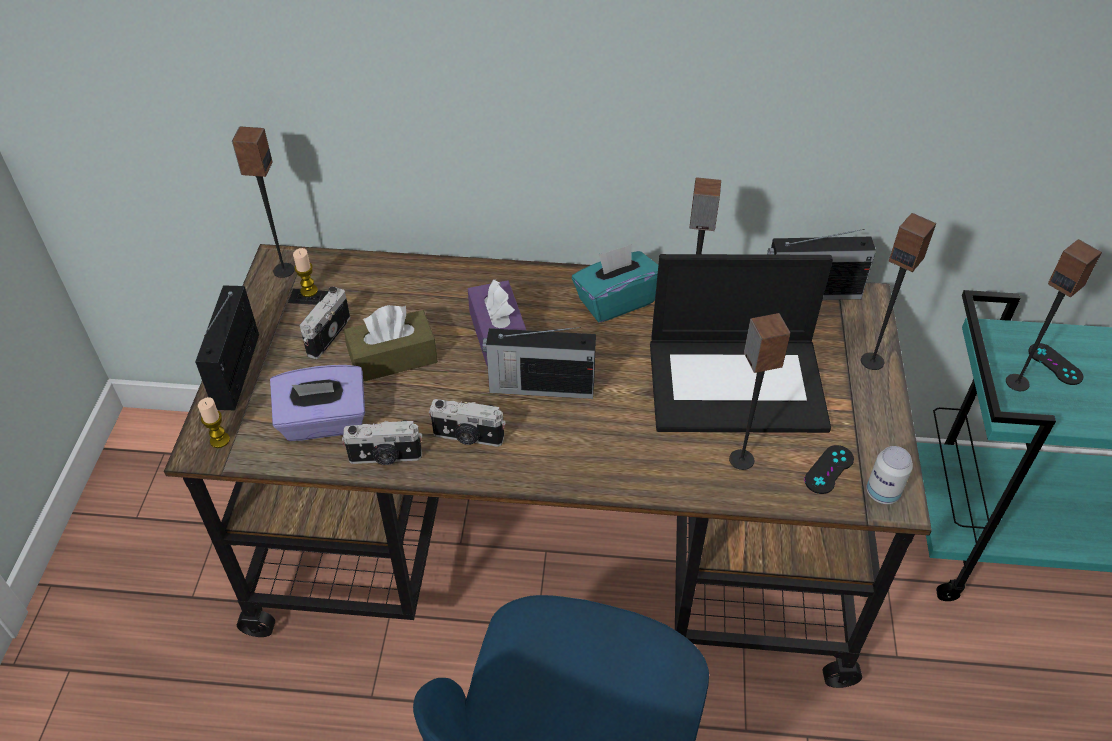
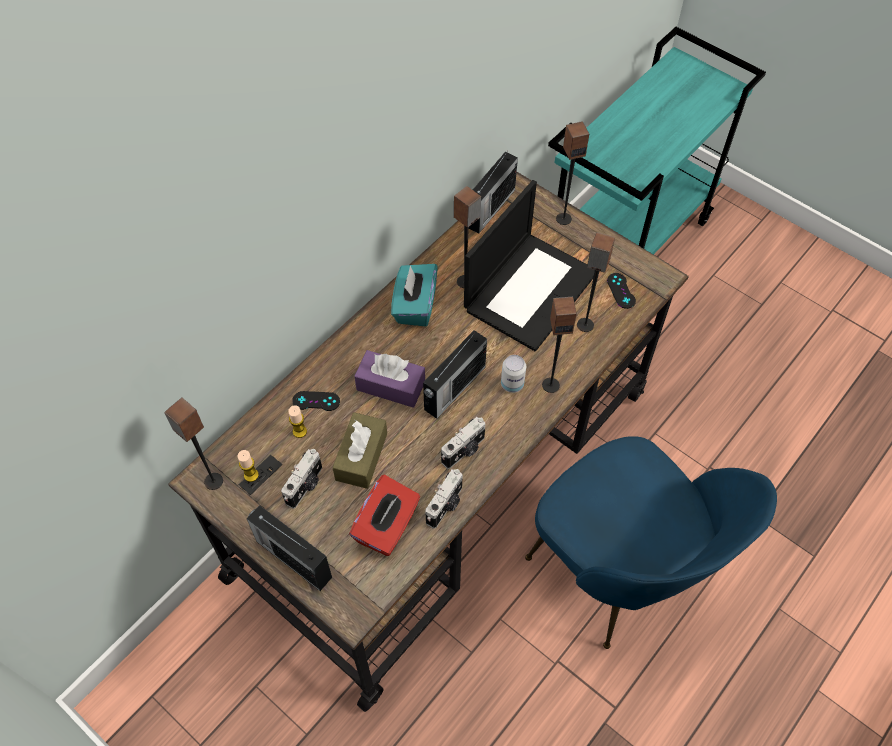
camera: 55 degrees left, 10 degrees up
candle [198,397,230,448] -> candle moved to [288,405,307,438]
purple tissue box [270,365,365,441] -> red tissue box [349,474,420,556]
camera [299,287,350,359] -> camera turned 120 degrees counterclockwise [281,449,322,509]
can [867,446,913,504] -> can moved to [501,355,526,393]
speaker [1006,239,1102,391] -> speaker moved to [542,297,577,393]
black game controller [1028,343,1083,385] -> black game controller moved to [292,391,340,411]

